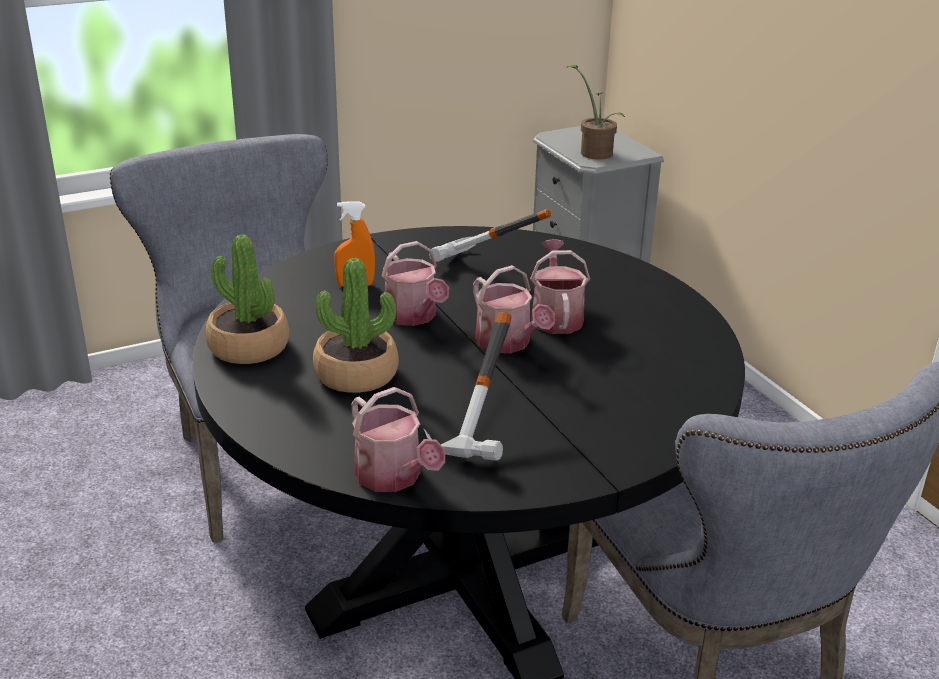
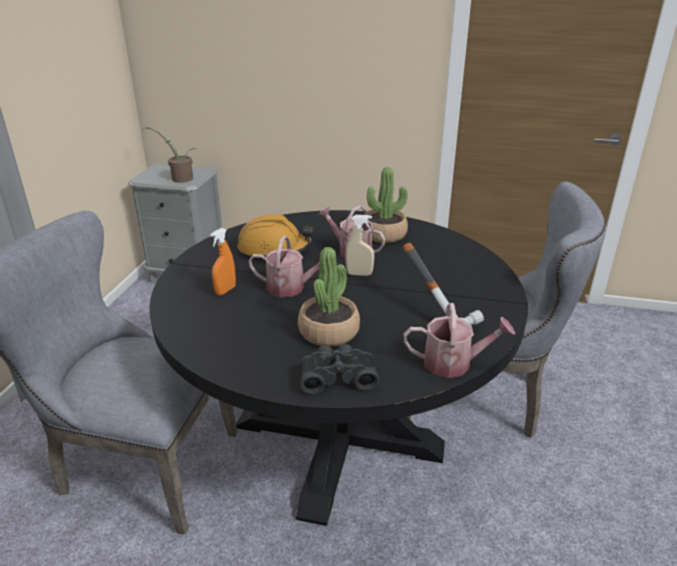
camera: 50 degrees left, 0 degrees up
potted plant [206,234,289,364] -> potted plant moved to [367,167,408,243]
hammer [429,209,551,262] -> orange hard hat [237,214,313,257]
watering can [473,265,555,353] -> beige spray bottle [345,215,374,276]
none -> black binoculars [299,344,379,395]

